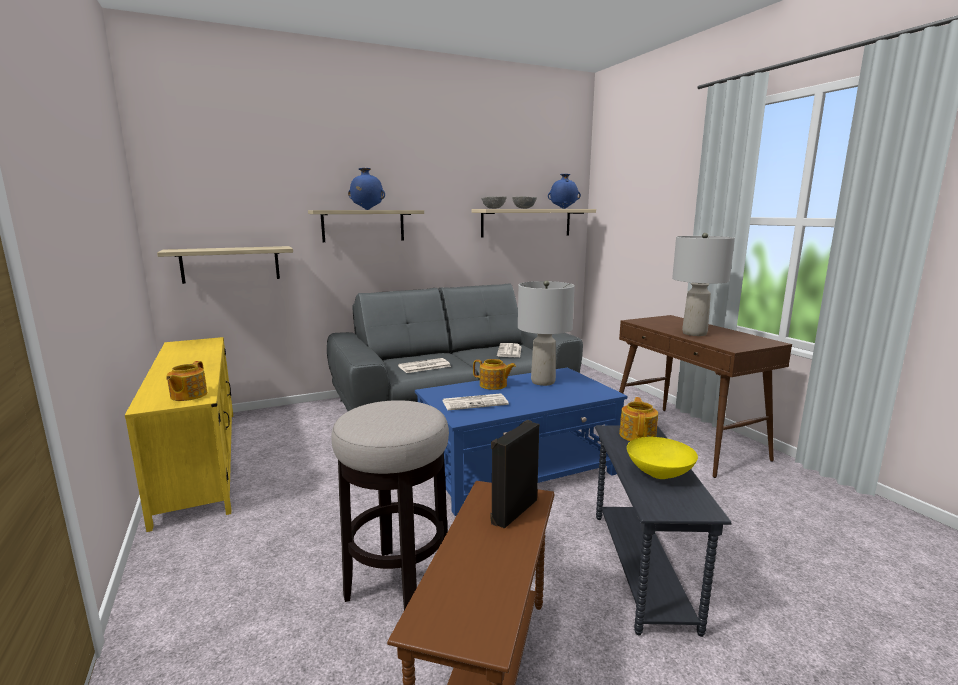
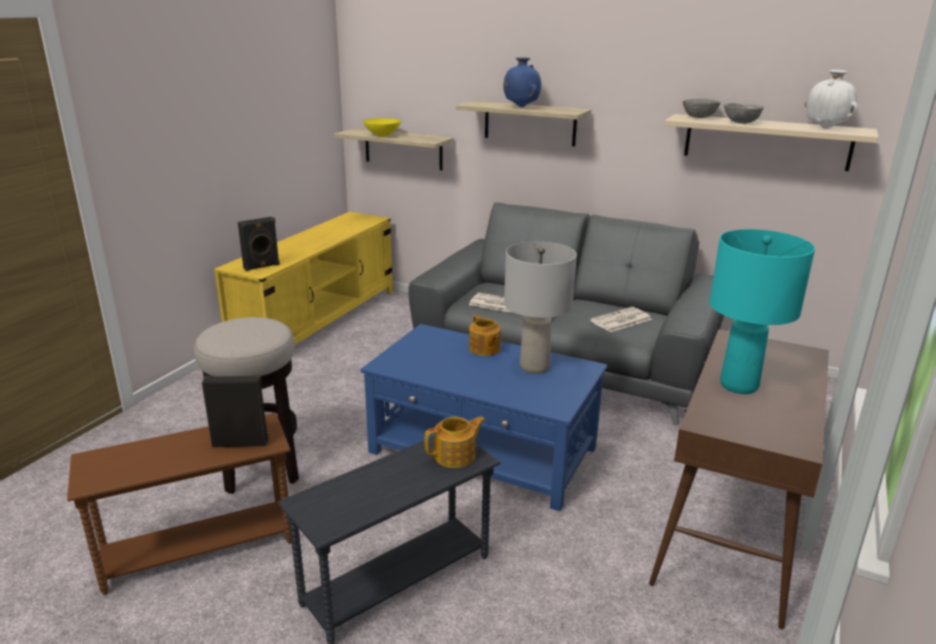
camera: 50 degrees right, 10 degrees up
teapot [166,361,208,401] -> black speaker [238,217,280,271]
newspaper [442,393,509,410] -> none
blue vase [548,174,581,209] -> white vase [804,70,858,129]
yellow bowl [627,437,698,479] -> yellow bowl moved to [363,118,401,137]
grey table lamp [672,233,735,336] -> turquoise table lamp [709,229,815,394]

